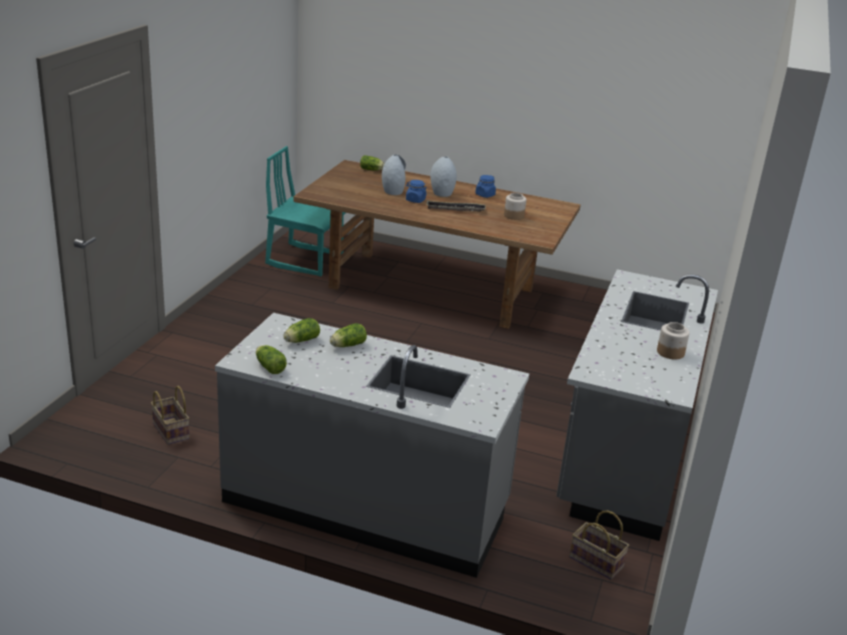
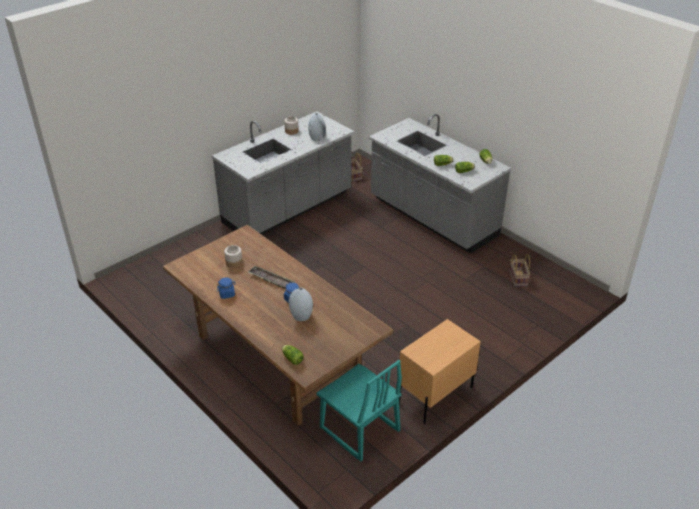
camera: 150 degrees left, 10 degrees up
grey vase [430,156,457,197] -> grey vase moved to [308,113,326,141]
none -> beige nightstand [399,319,481,424]

